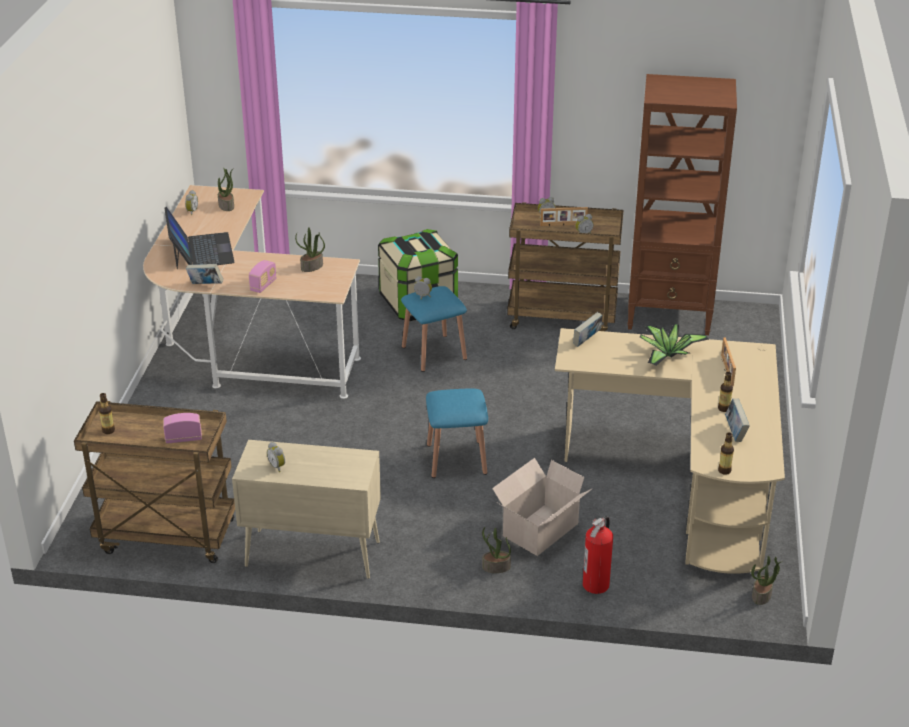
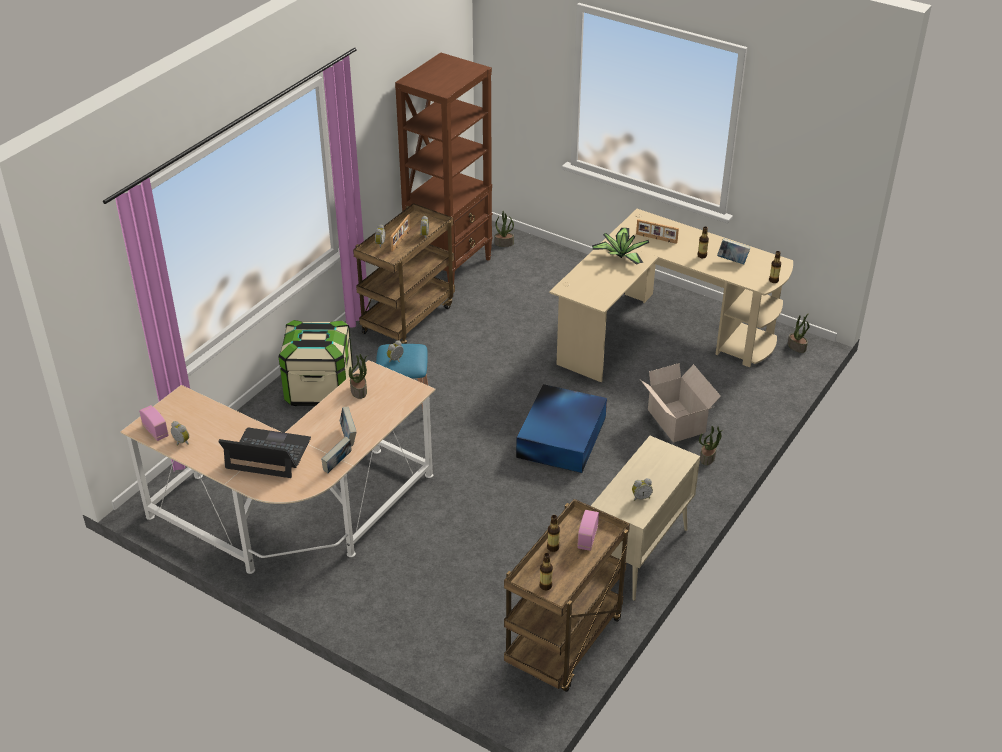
camera: 65 degrees left, 5 degrees up
potted plant [218,168,234,211] -> potted plant moved to [495,211,514,247]
radio [249,260,277,293] -> radio moved to [139,405,169,441]
blue stool [426,388,488,478] -> blue storage box [516,384,607,473]
book [573,312,603,347] -> book moved to [340,407,356,446]
fire extinguisher [583,516,613,594] -> none
none -> bottle [547,515,560,552]

